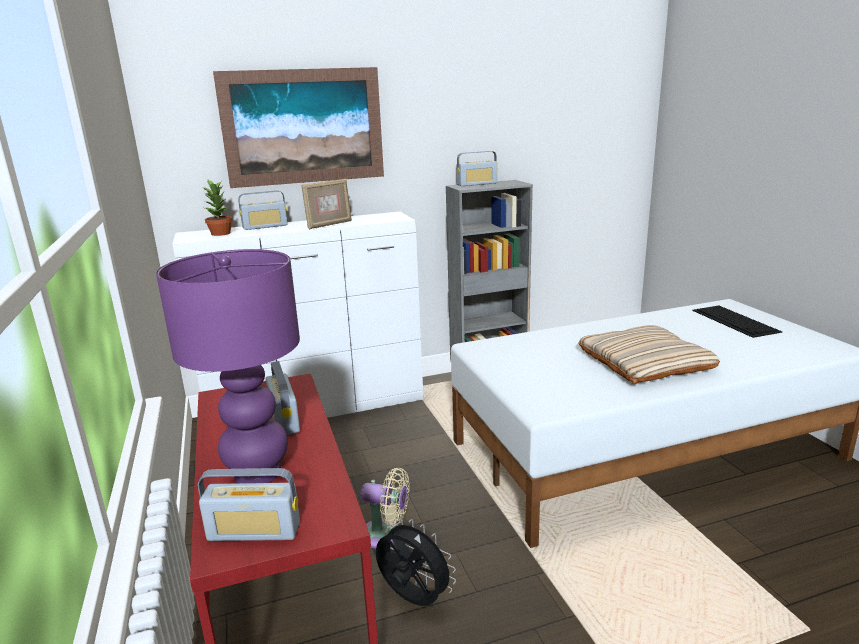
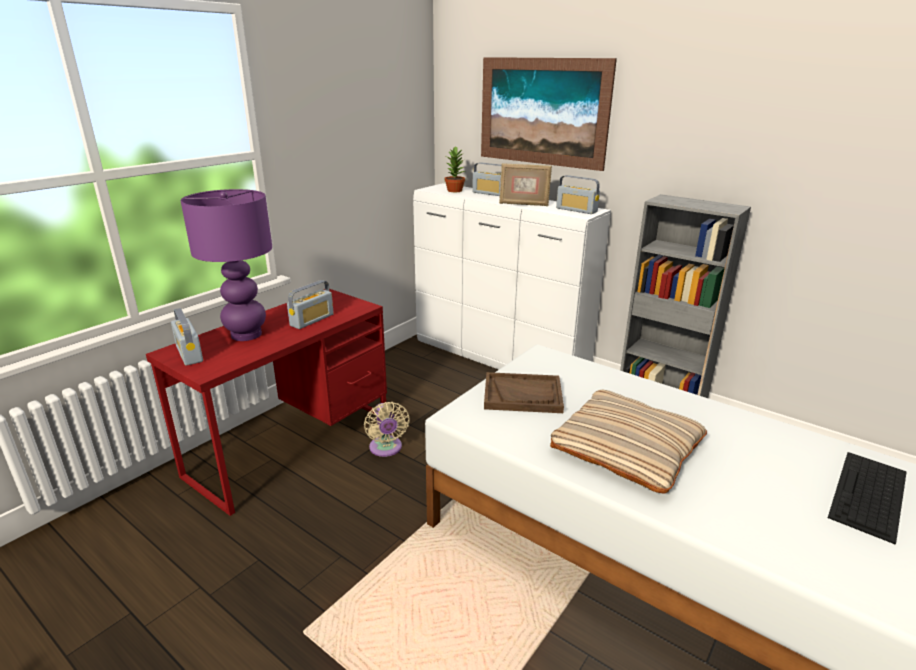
camera: 55 degrees right, 5 degrees up
black fan [376,518,456,606] -> none
radio [457,151,497,186] -> radio moved to [556,175,600,214]
none -> brown tray [484,372,564,413]

